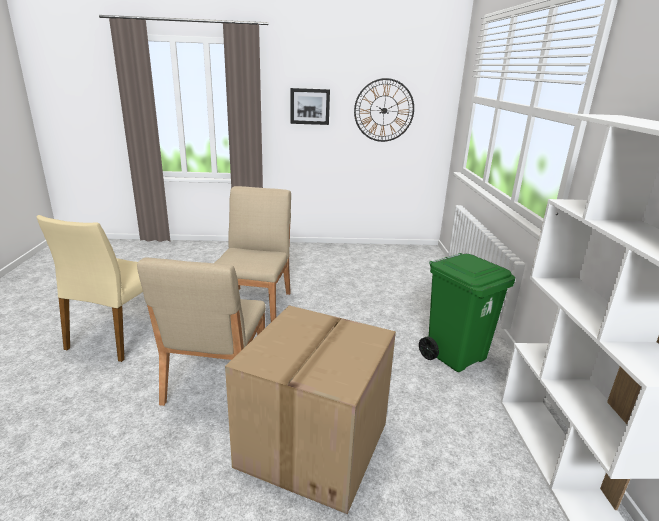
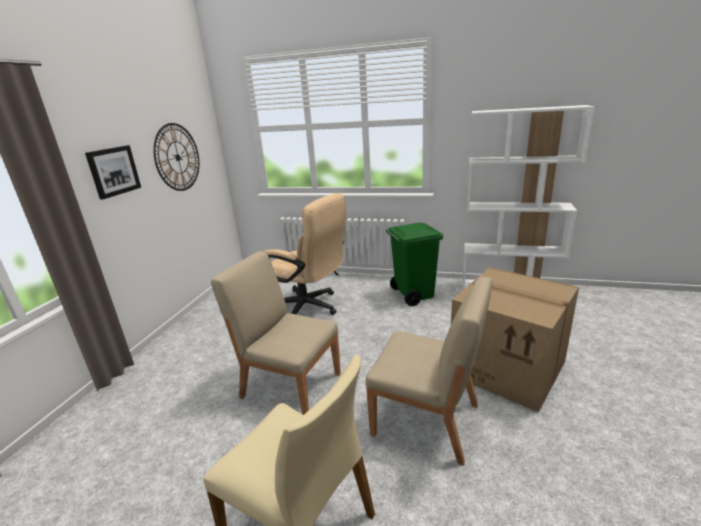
camera: 70 degrees left, 0 degrees up
none -> beige office chair [264,193,346,315]

